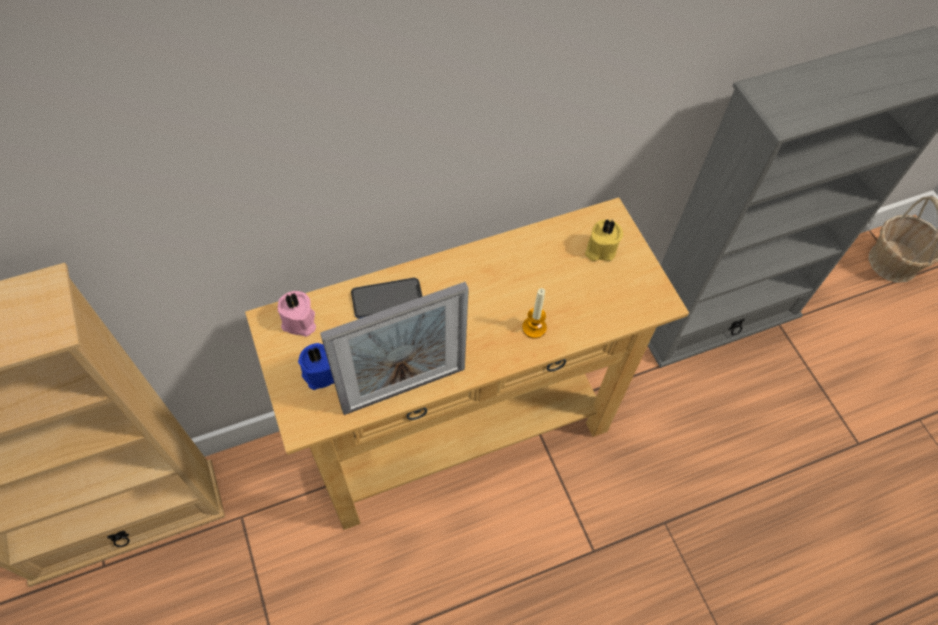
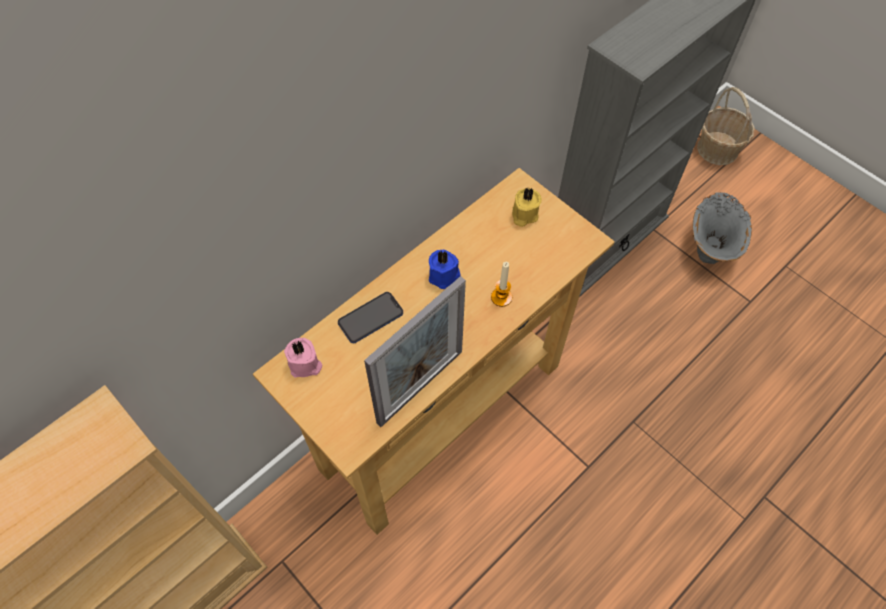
camera: 20 degrees left, 0 degrees up
blue candle [298,343,334,390] -> blue candle moved to [429,250,461,289]
none -> grey vase [692,192,752,264]

